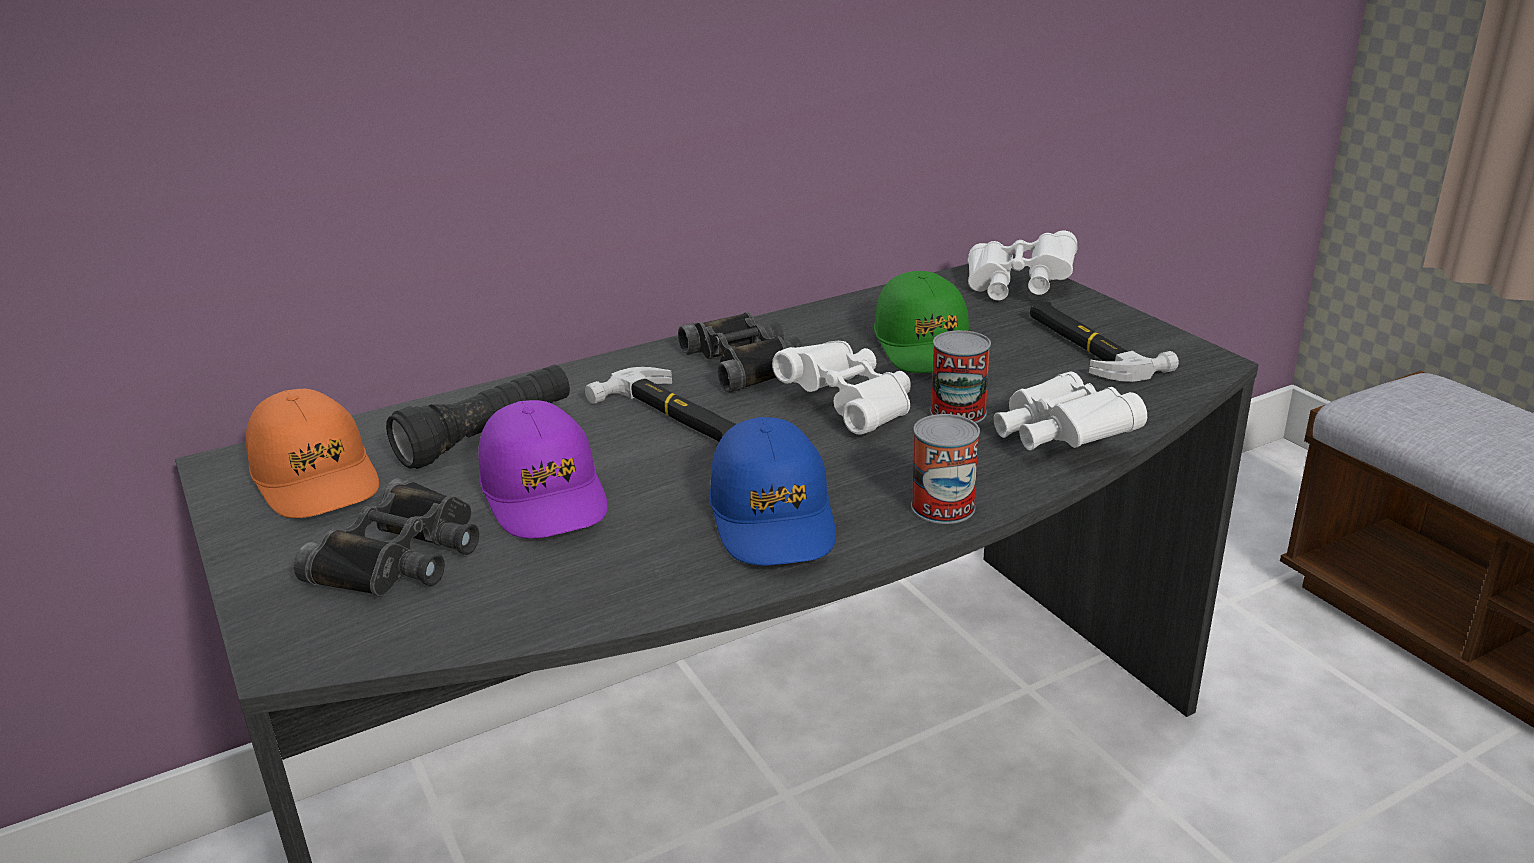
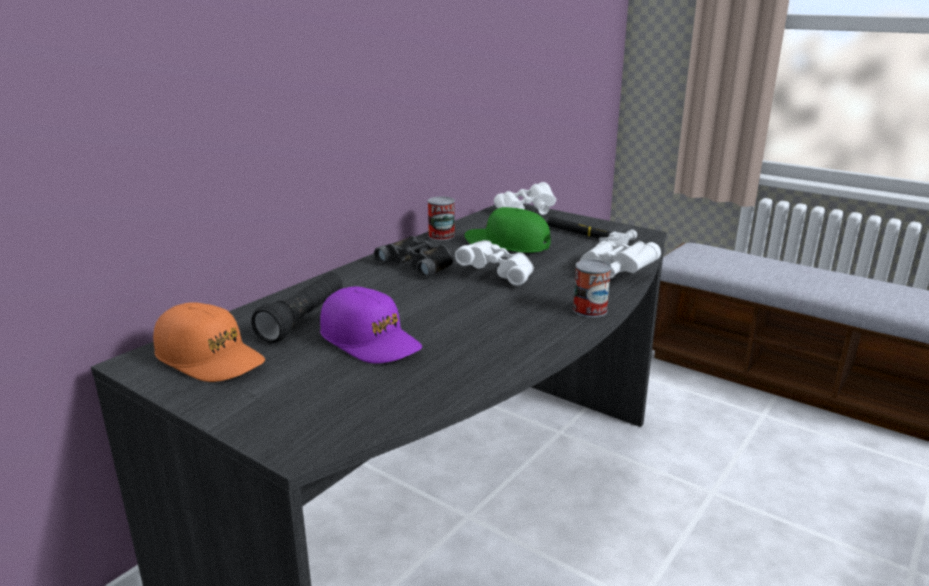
camera: 25 degrees left, 5 degrees down
black binoculars [294,478,479,596] -> none
hammer [585,367,736,442] -> none
blue cap [710,417,836,565] -> none
green cap [874,271,969,373] -> green cap turned 150 degrees clockwise [465,207,551,253]
can [930,330,991,423] -> can moved to [428,197,455,241]

